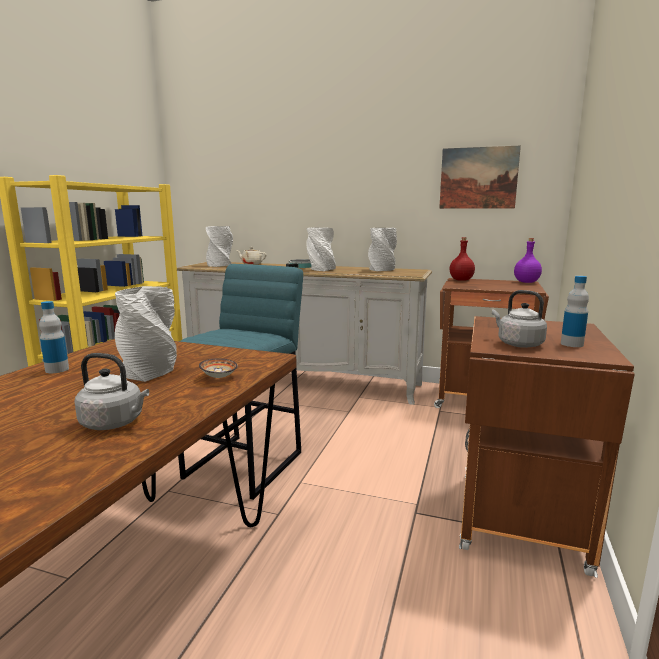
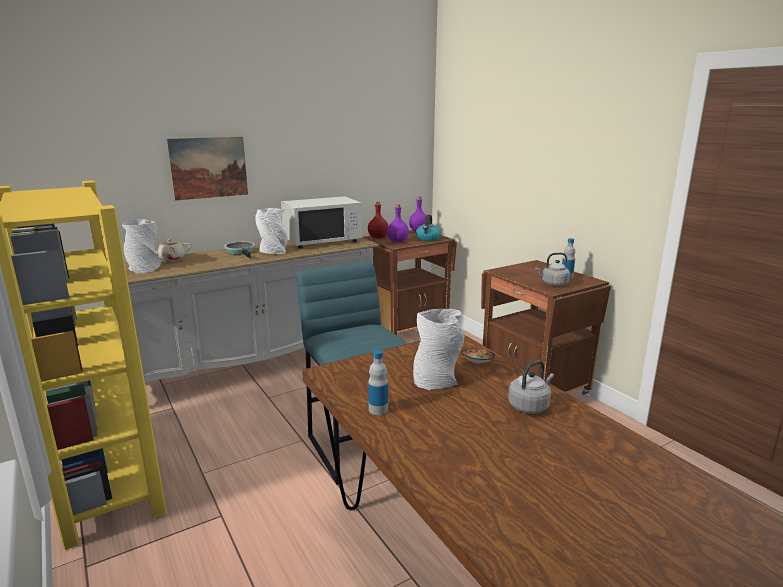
camera: 50 degrees left, 5 degrees up
grey vase [368,228,397,271] -> white microwave [281,196,362,248]
picture [439,145,521,209] -> picture moved to [167,137,248,201]
none -> purple bottle [387,204,409,242]
none -> kettle [416,215,441,241]

